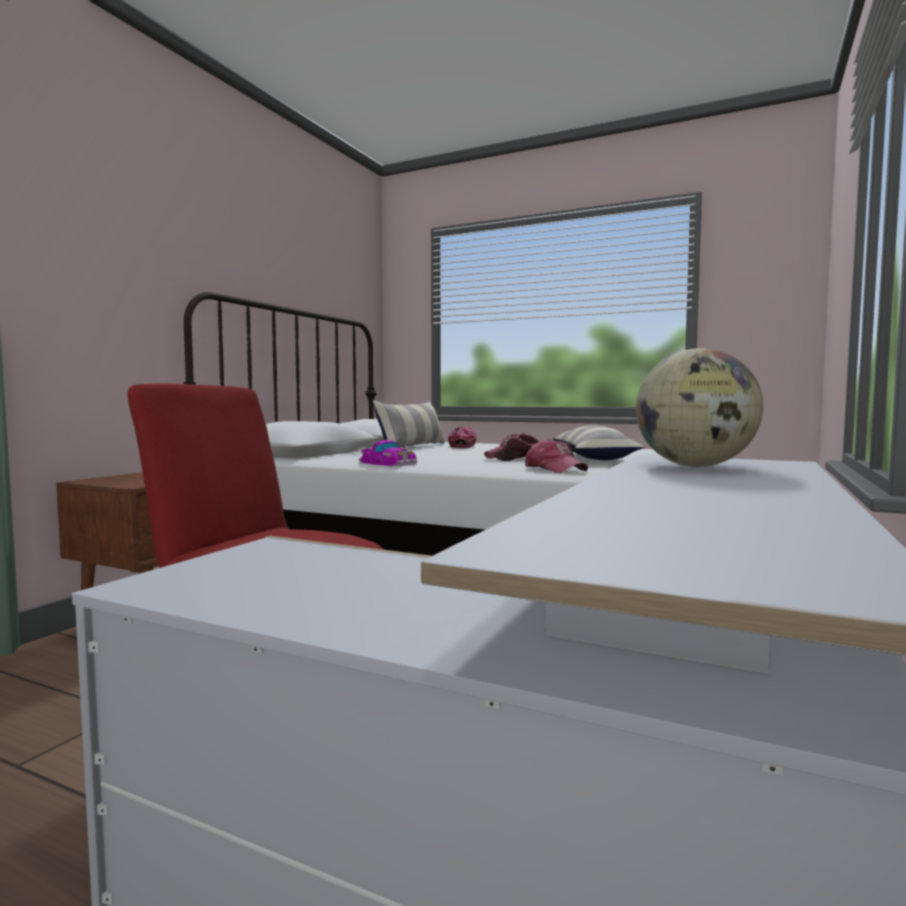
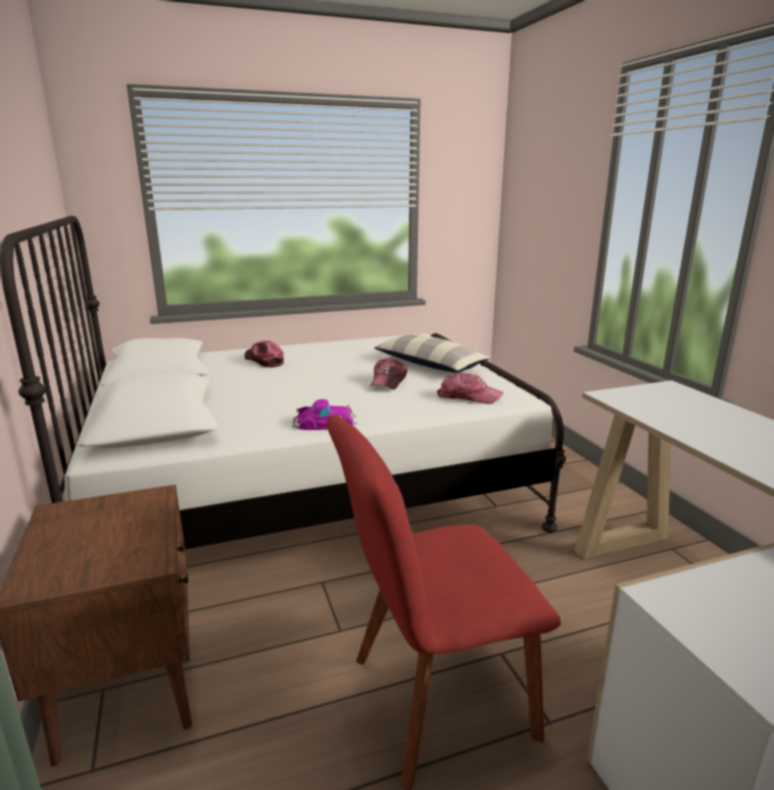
camera: 45 degrees left, 15 degrees up
pillow [372,400,445,448] -> none
globe [636,348,763,467] -> none

